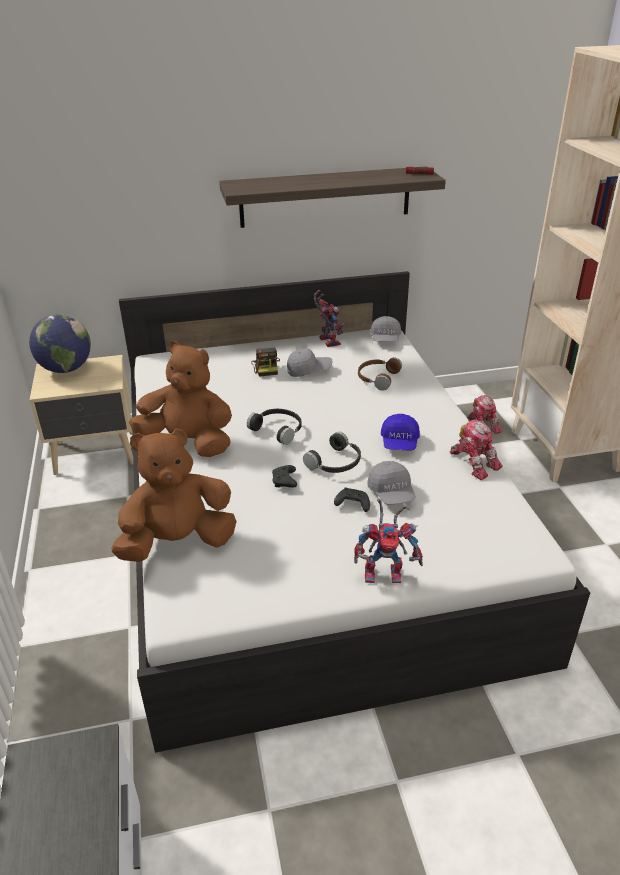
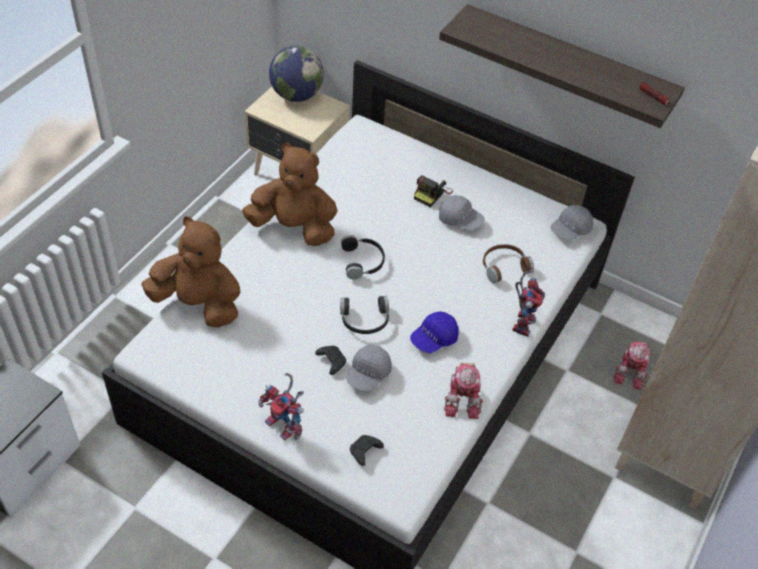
camera: 40 degrees right, 15 degrees up
brown plush toy [129,341,232,457] -> brown plush toy turned 45 degrees counterclockwise [242,143,337,246]
black game controller [272,465,297,488] -> black game controller moved to [350,435,384,466]
toy robot [314,290,345,347] -> toy robot moved to [512,270,545,337]

